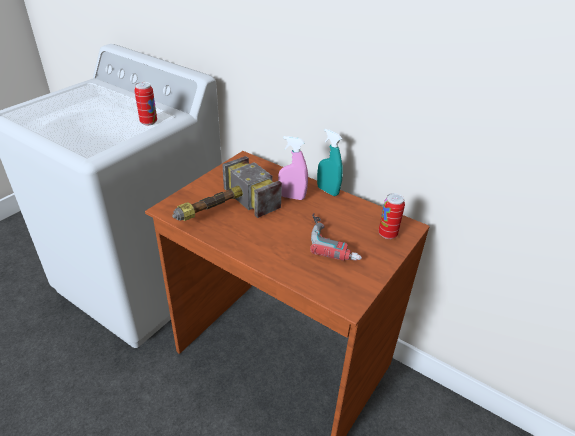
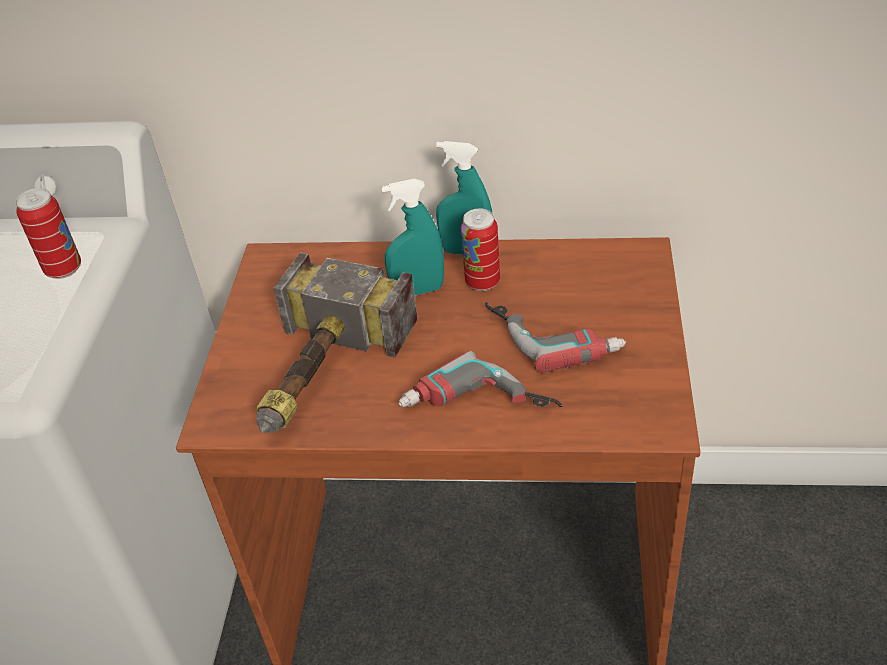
camera: 25 degrees left, 5 degrees up
pink spray bottle [278,136,308,200] -> turquoise spray bottle [381,179,444,295]
can [379,193,405,239] -> can moved to [461,209,500,291]
none -> power drill [398,351,562,407]

